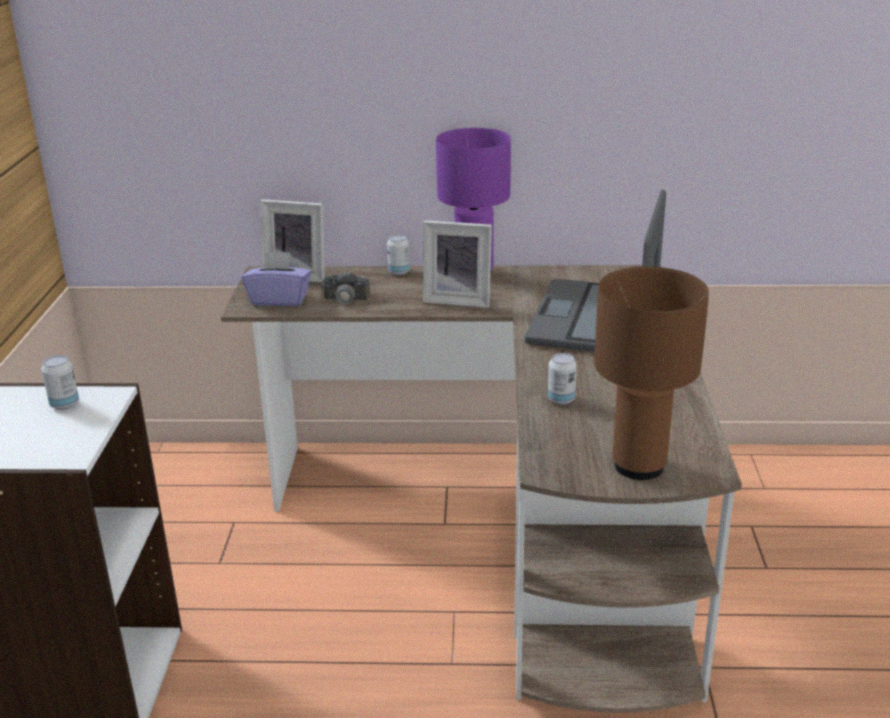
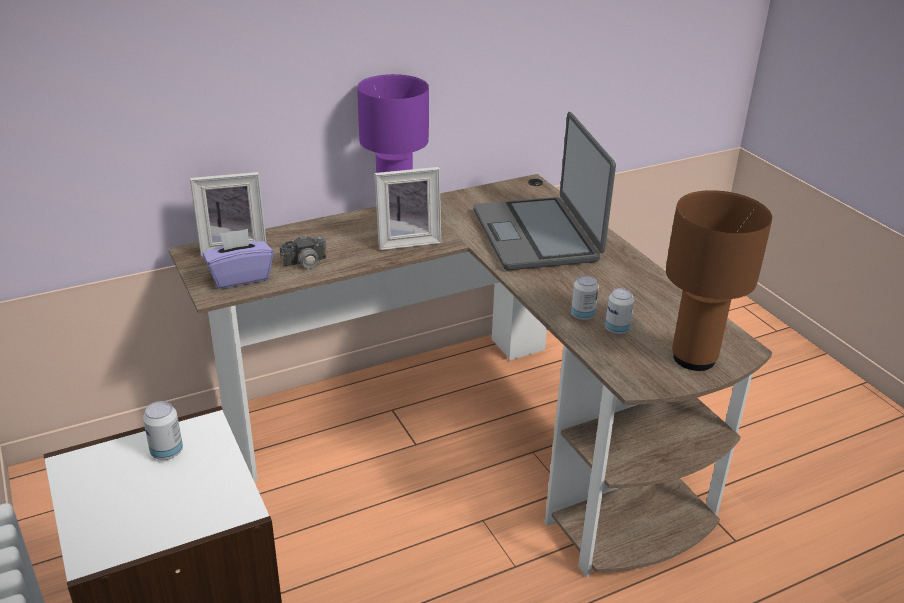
camera: 30 degrees left, 5 degrees up
can [387,235,410,275] -> can moved to [605,288,634,335]

